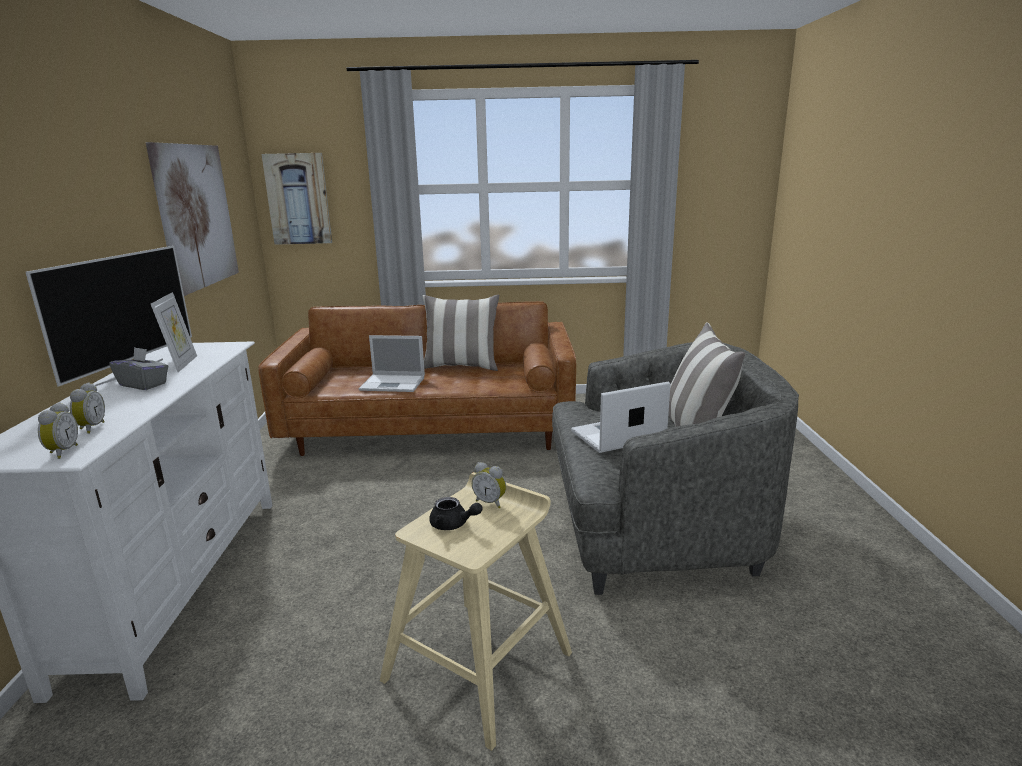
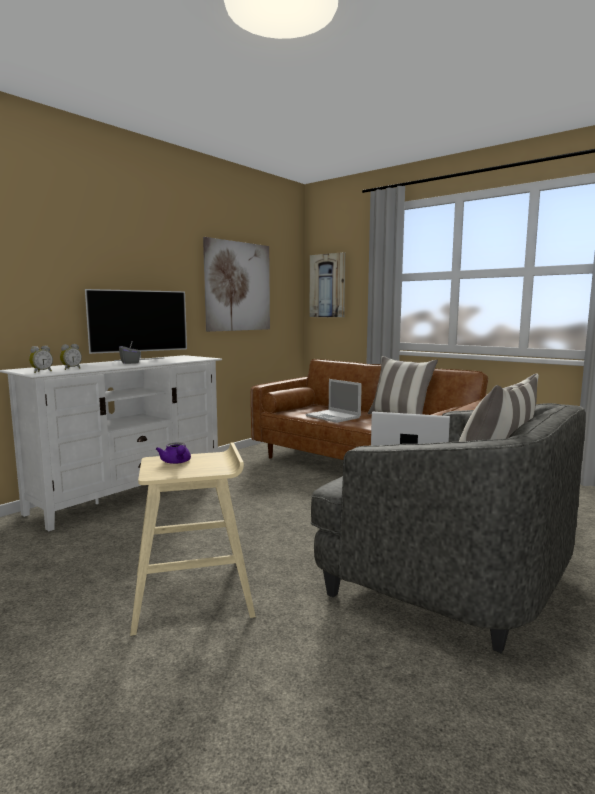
camera: 40 degrees right, 10 degrees down
picture frame [151,292,197,372] -> none
black teapot [429,497,482,530] -> purple teapot [156,442,191,464]
alarm clock [472,462,506,508] -> none

